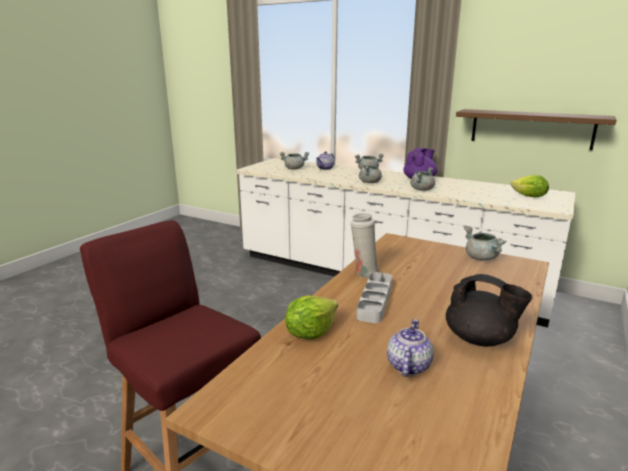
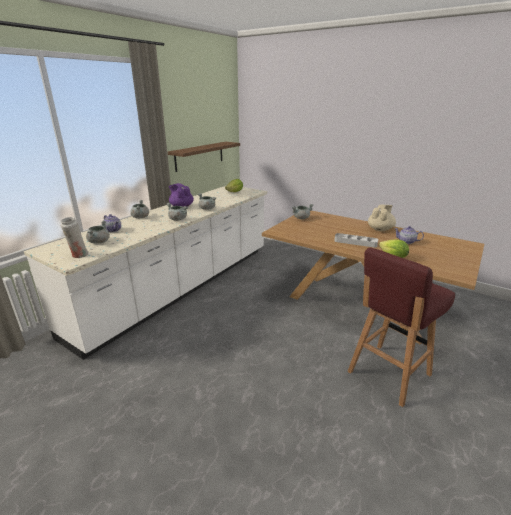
camera: 85 degrees left, 5 degrees up
white vase [351,213,378,278] -> white vase moved to [60,217,88,258]
black teapot [446,274,533,347] -> beige teapot [368,204,396,231]

